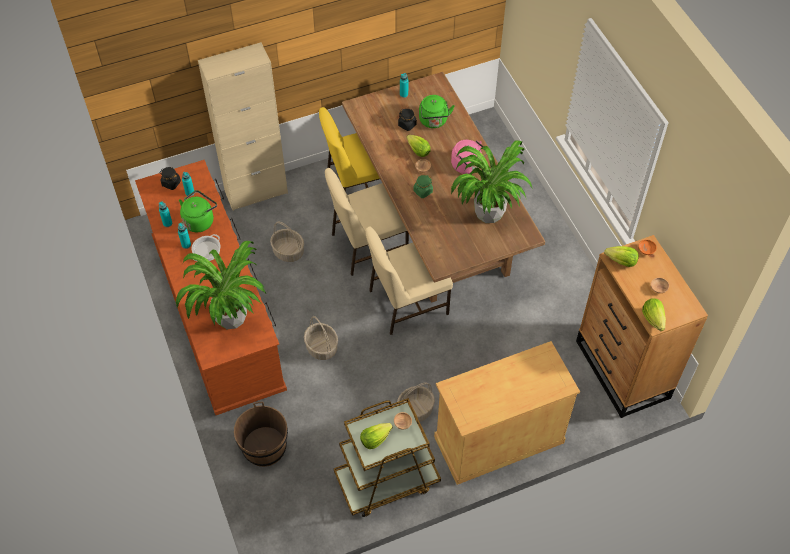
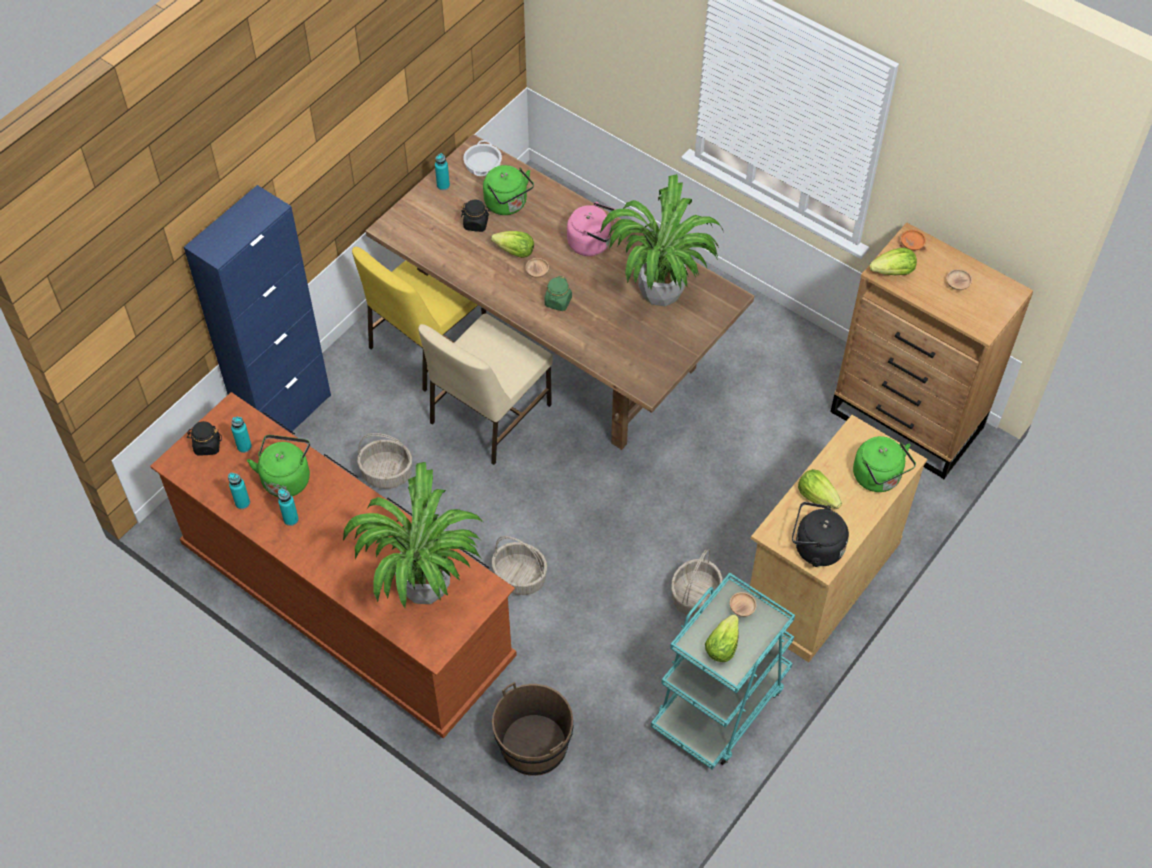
camera: 30 degrees left, 0 degrees up
cooking pot [192,234,221,261] -> cooking pot moved to [463,140,502,176]
beige cabinet [198,42,288,211] -> blue cabinet [184,185,331,433]
brown cart [334,398,441,517] -> turquoise cart [651,572,795,770]
beige chair [365,226,453,335] -> none
lettuce [642,298,666,331] -> lettuce moved to [798,469,842,509]
none -> black kettle [792,502,849,567]
none -> green kettle [853,436,916,492]

